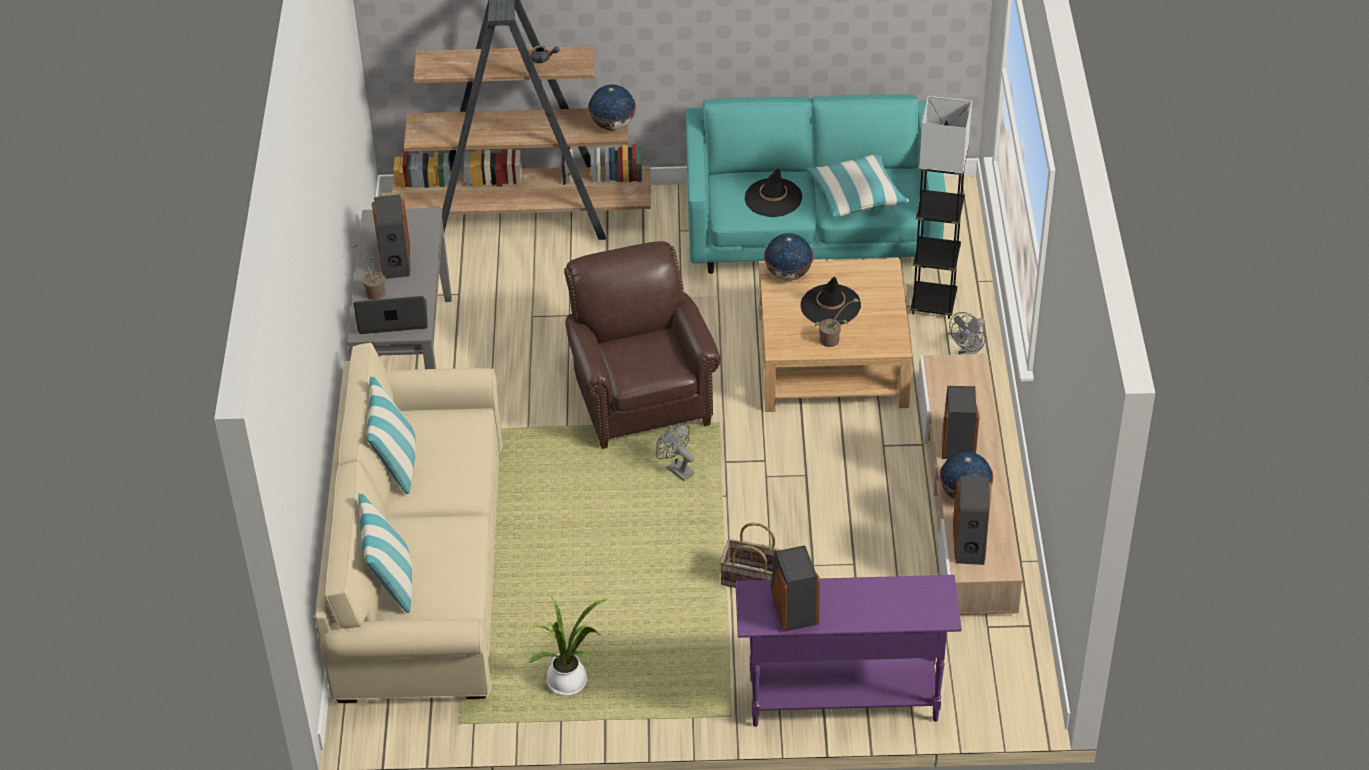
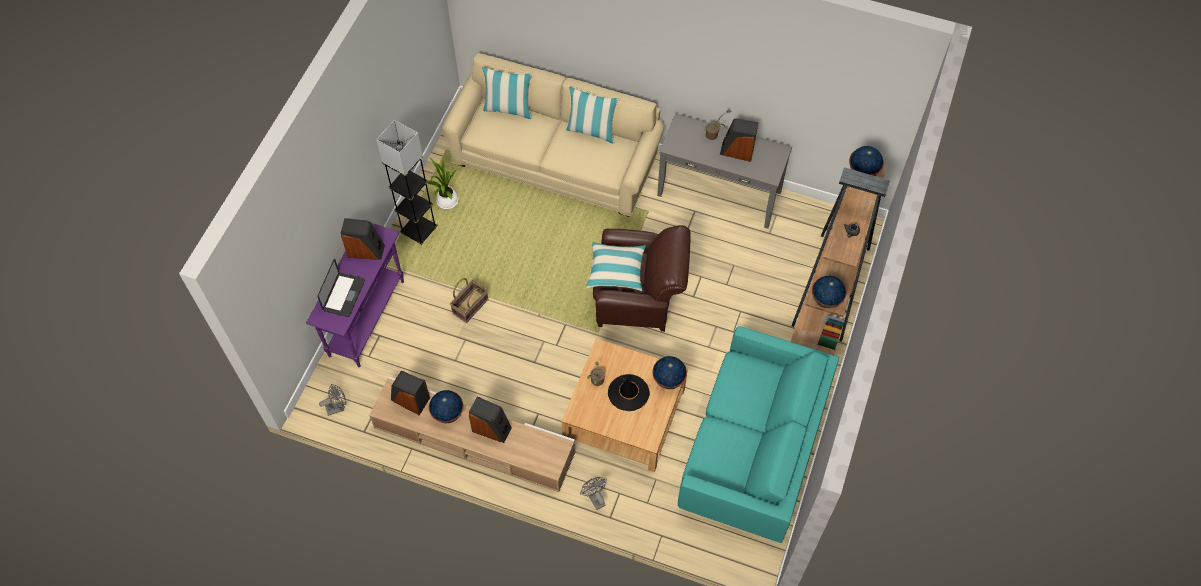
camera: 110 degrees right, 15 degrees up
laptop [353,296,428,334] -> laptop moved to [317,259,365,317]
grey fan [656,424,695,481] -> grey fan moved to [319,384,346,416]
black hat [745,168,802,217] -> none
pillow [806,155,909,218] -> pillow moved to [586,242,646,291]
grey floor lamp [910,96,972,319] -> grey floor lamp moved to [376,120,437,245]
none -> globe [849,146,884,176]

